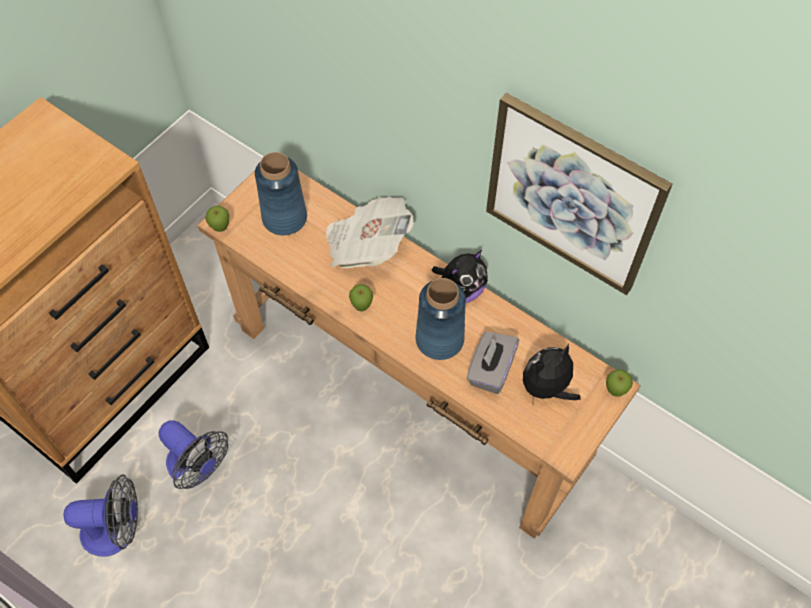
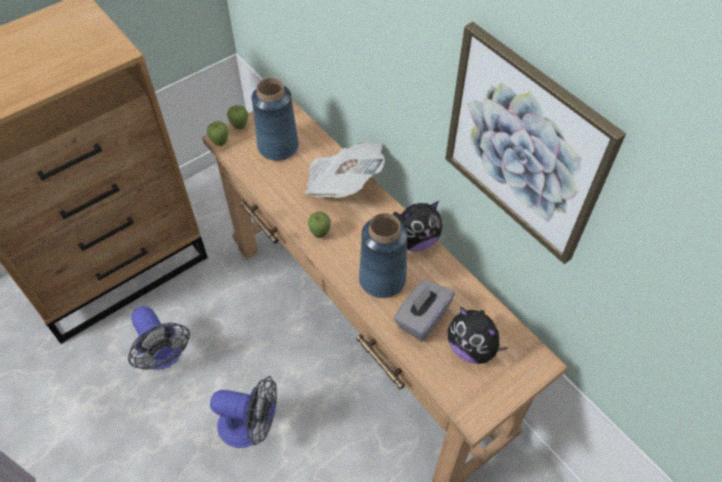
camera: 15 degrees right, 5 degrees down
fan [63,474,138,557] -> fan moved to [210,376,277,448]
plush toy [523,344,581,400] -> plush toy turned 120 degrees counterclockwise [448,307,508,364]
apple [606,369,633,397] -> apple moved to [227,105,248,130]

